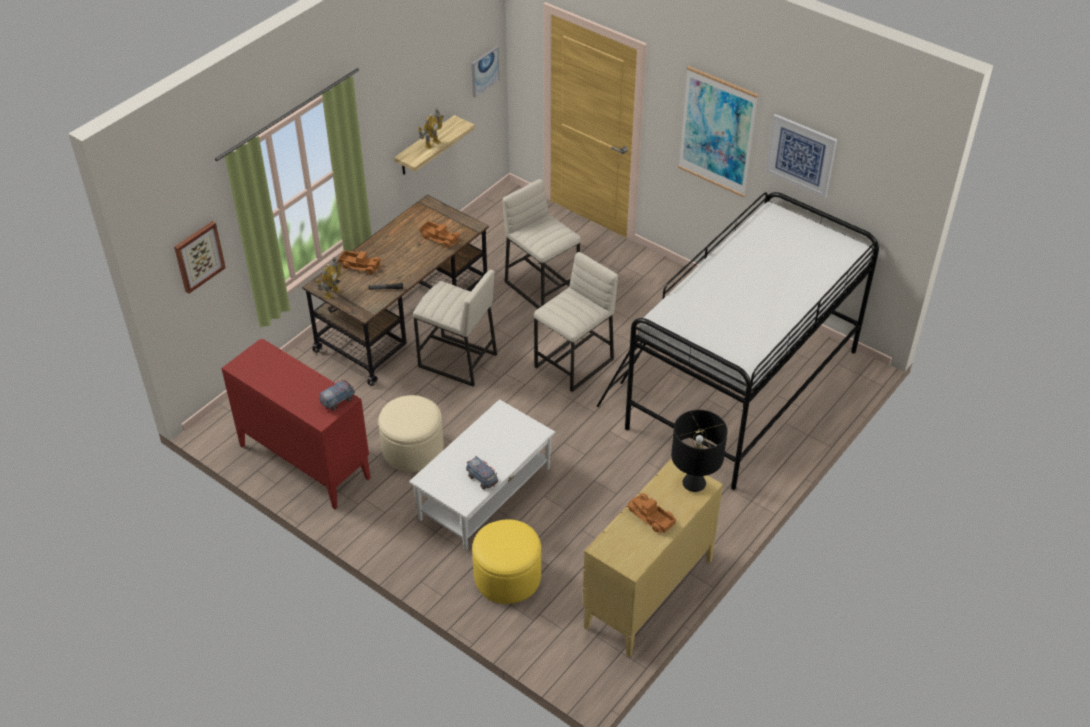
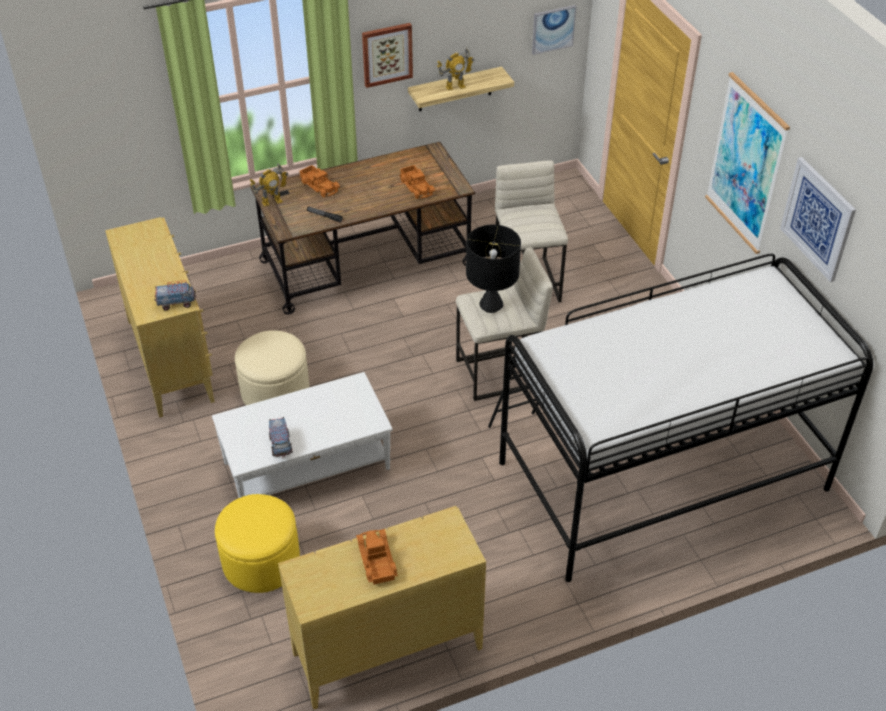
camera: 30 degrees right, 0 degrees up
picture [174,221,226,294] -> picture moved to [362,23,413,88]
red dresser [221,338,370,509] -> beige dresser [105,217,215,418]
beige stool [413,270,497,387] -> none
black table lamp [671,410,728,492] -> black table lamp moved to [466,225,521,313]

